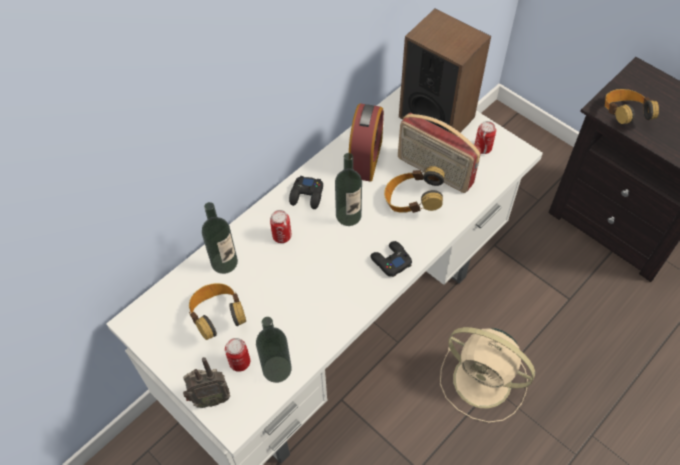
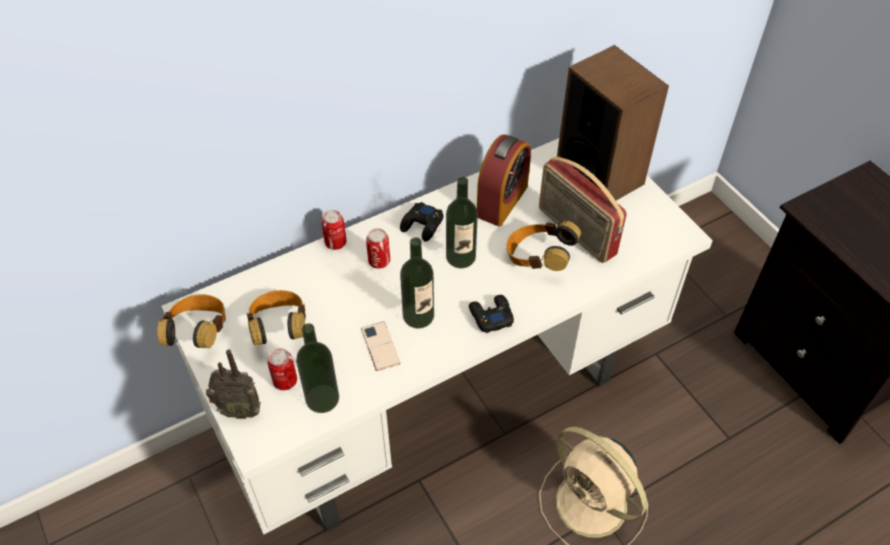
camera: 15 degrees right, 5 degrees down
bottle [202,202,238,274] -> bottle moved to [400,237,434,328]
can [474,121,496,154] -> can moved to [321,210,346,250]
headphones [605,89,659,124] -> headphones moved to [157,294,226,348]
none -> phone [361,321,400,371]

